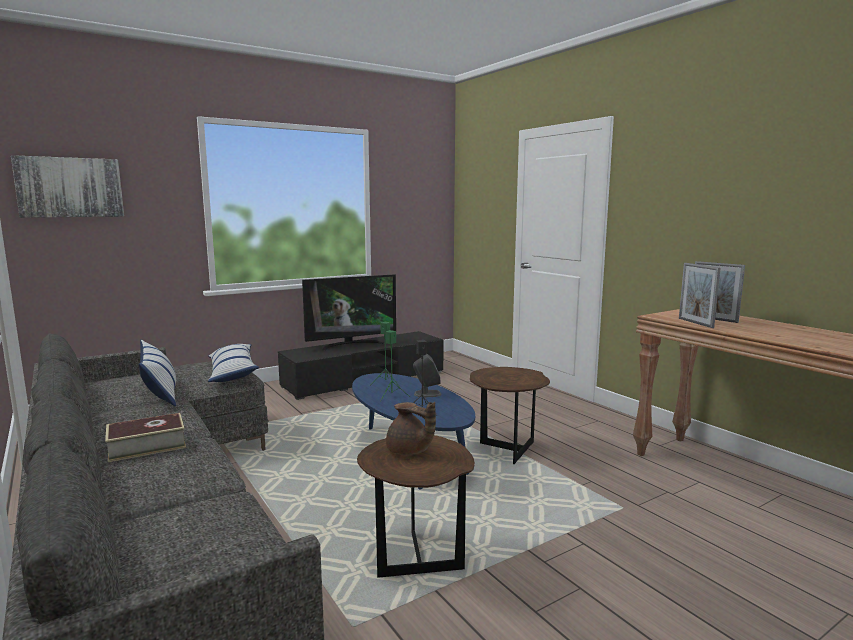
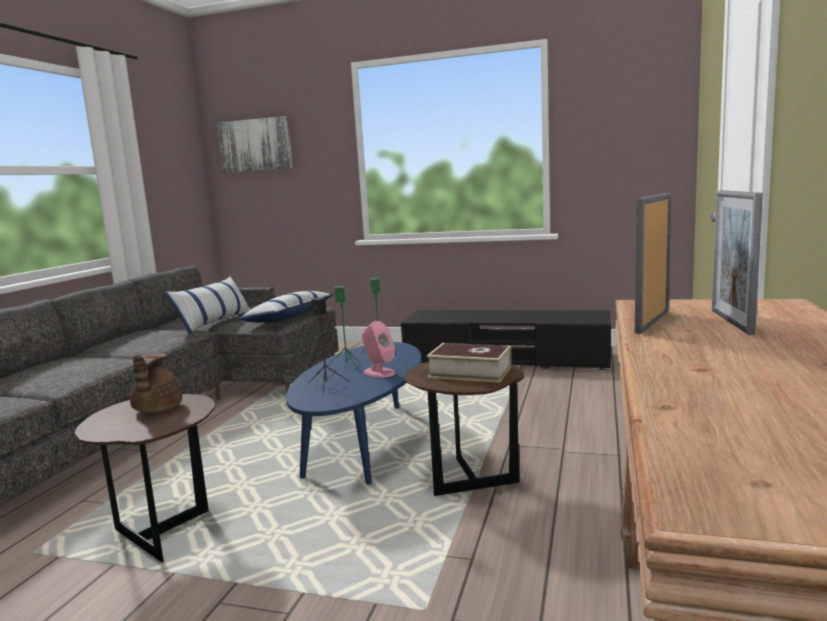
camera: 50 degrees right, 0 degrees up
book [105,413,186,462] -> book moved to [427,343,511,383]
television [302,274,396,351] -> none
grey speaker [413,354,441,397] -> pink speaker [362,321,396,378]

